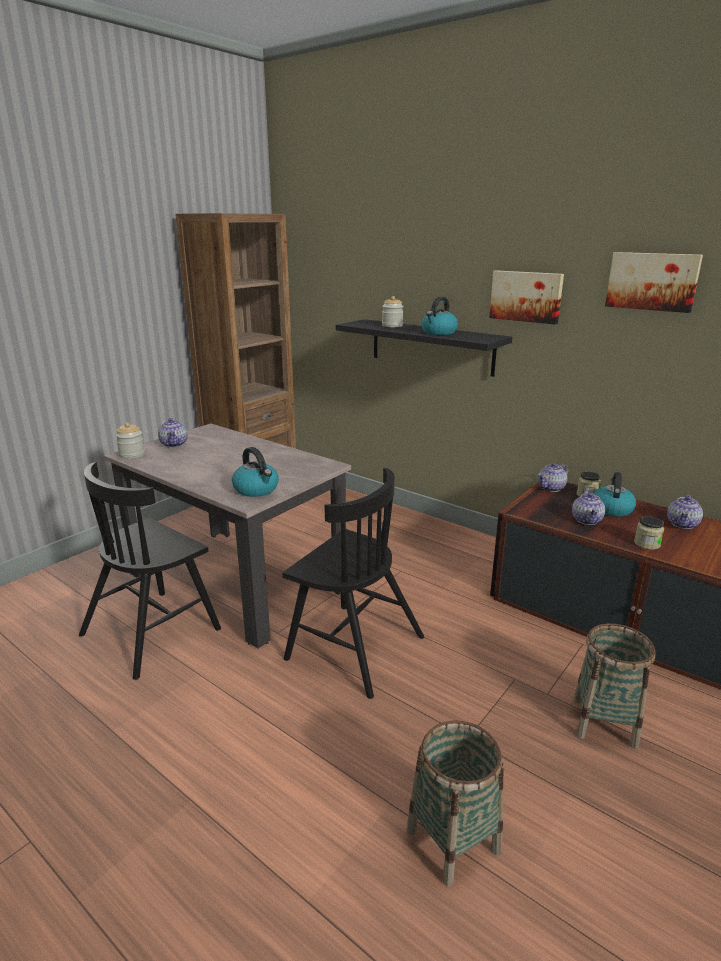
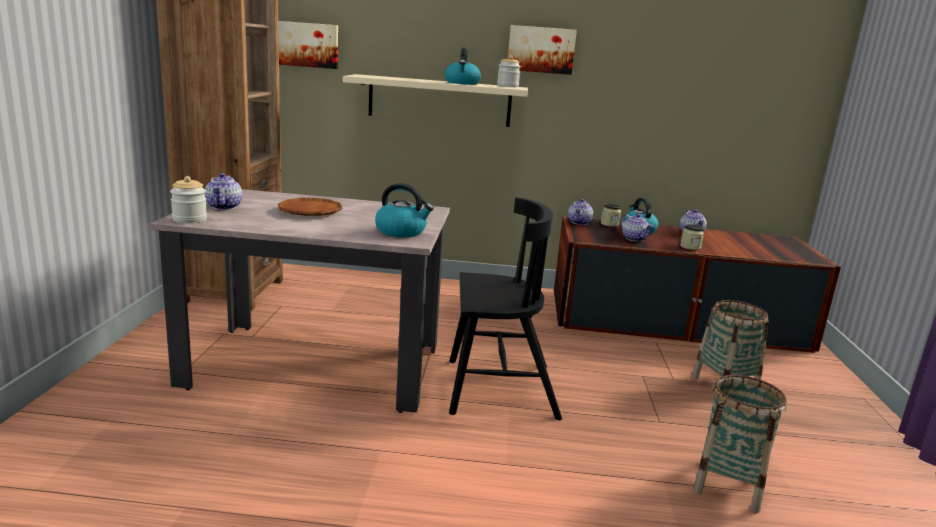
camera: 35 degrees left, 5 degrees down
black chair [79,462,221,680] -> none
teapot [158,418,187,448] -> teapot turned 45 degrees clockwise [205,173,242,210]
black shelf [336,319,512,377] -> beige shelf [343,74,528,127]
jar [382,296,404,327] -> jar moved to [497,55,521,87]
picture [605,252,703,313] -> picture moved to [278,21,338,69]
none -> brown plate [278,198,343,216]

